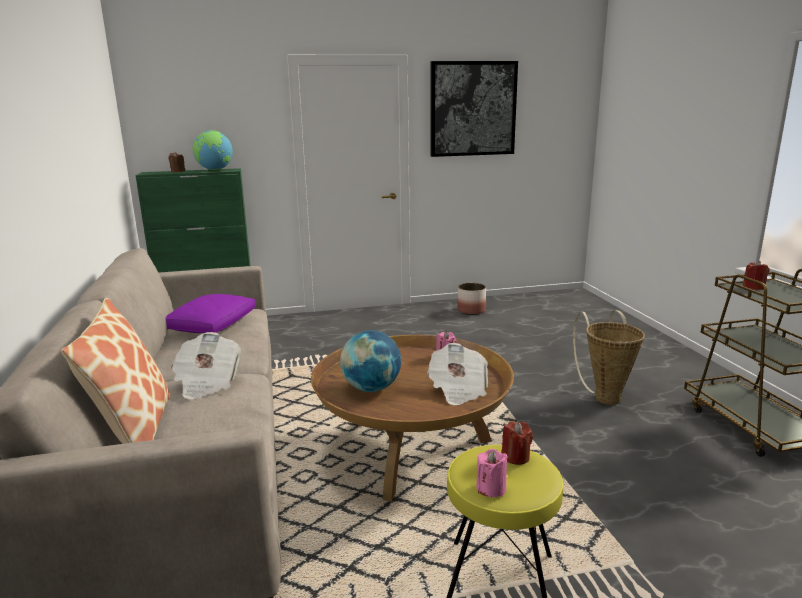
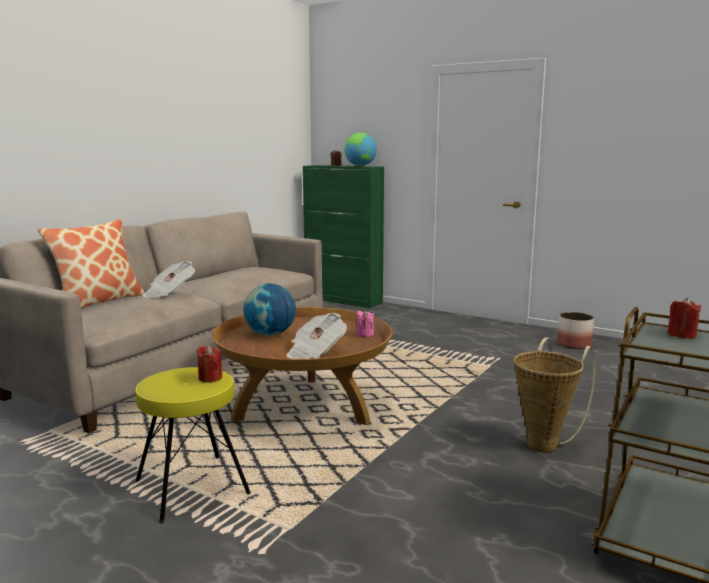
camera: 45 degrees right, 5 degrees down
purple pillow [166,294,256,333] -> none
picture [431,61,518,157] -> none
pink candle [476,449,508,497] -> none

